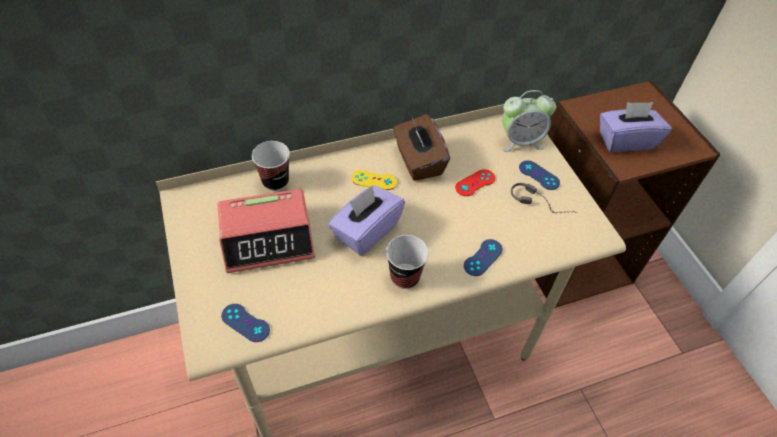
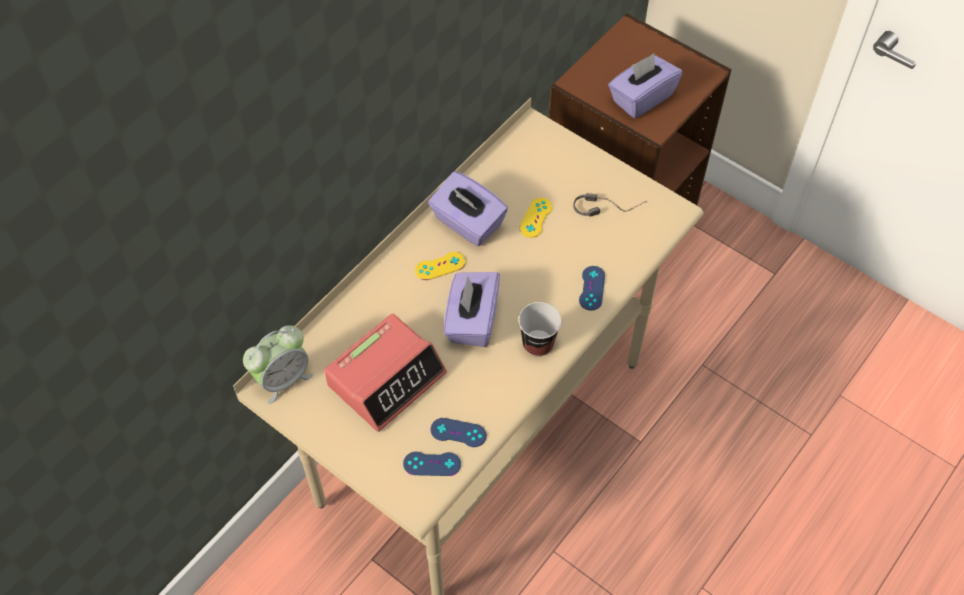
camera: 30 degrees left, 5 degrees up
cup [252,141,290,191] -> none
brown tissue box [393,114,450,181] -> purple tissue box [428,171,508,246]
red game controller [455,169,495,196] -> yellow game controller [520,198,552,238]
alarm clock [502,90,556,152] -> alarm clock moved to [243,325,313,404]
blue game controller [519,160,560,190] -> blue game controller moved to [430,418,487,447]

